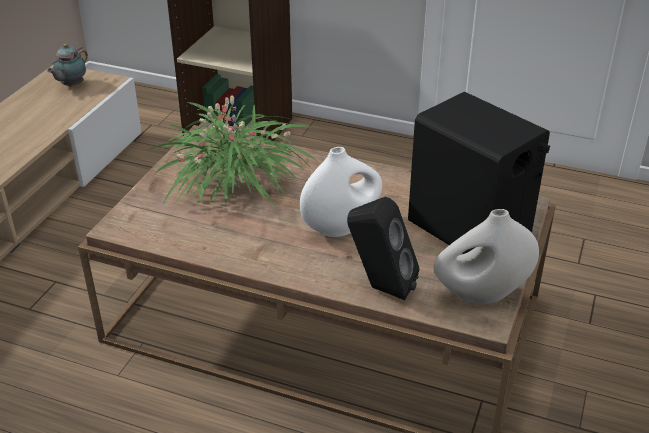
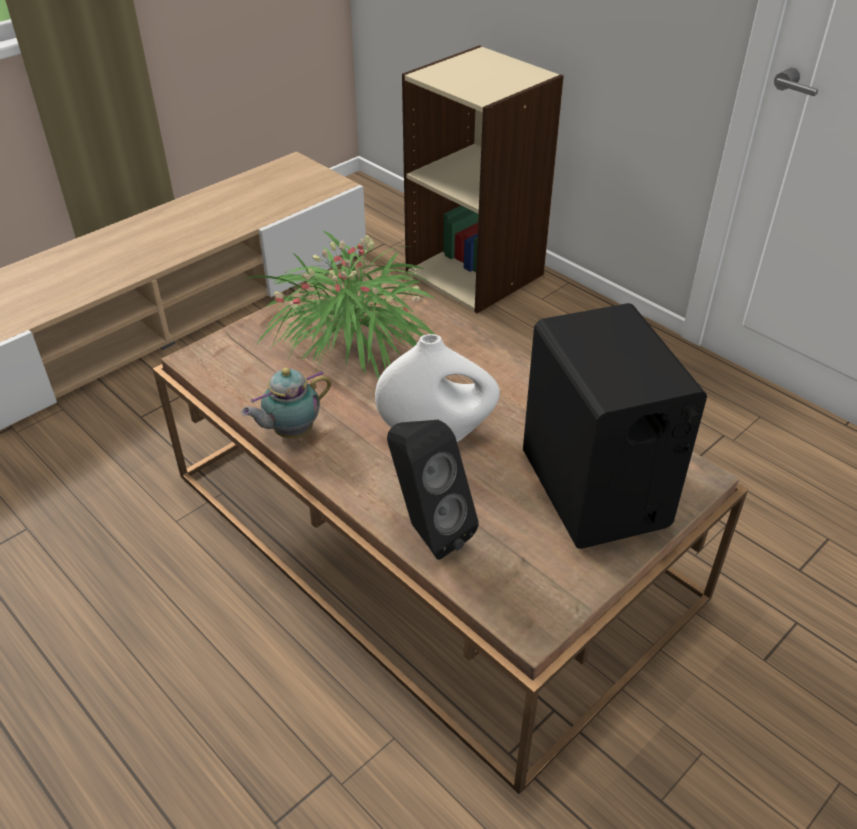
camera: 25 degrees right, 5 degrees up
teapot [47,44,88,87] -> teapot moved to [241,368,331,438]
white vase [434,209,539,305] -> none

